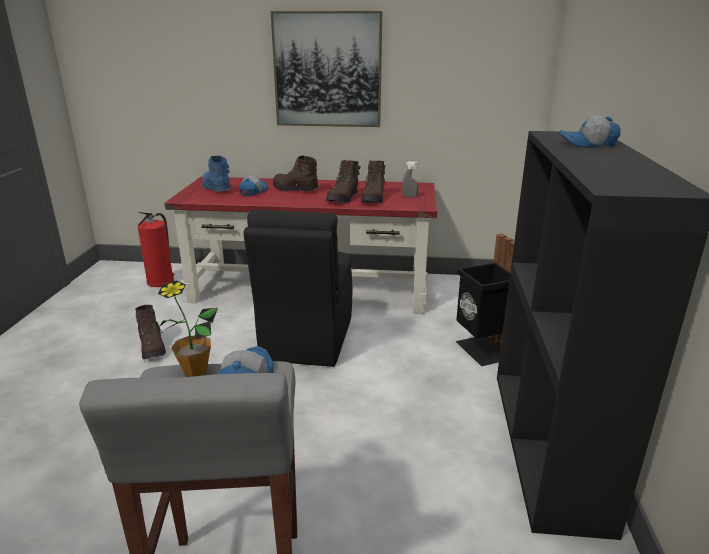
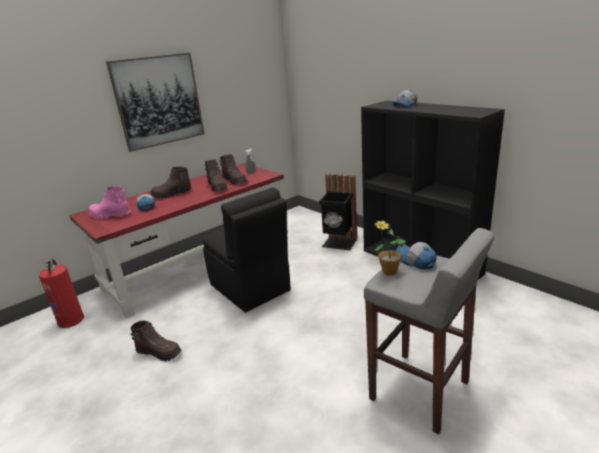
camera: 45 degrees left, 0 degrees up
blue boot [202,156,230,192] -> pink boot [89,186,131,219]

